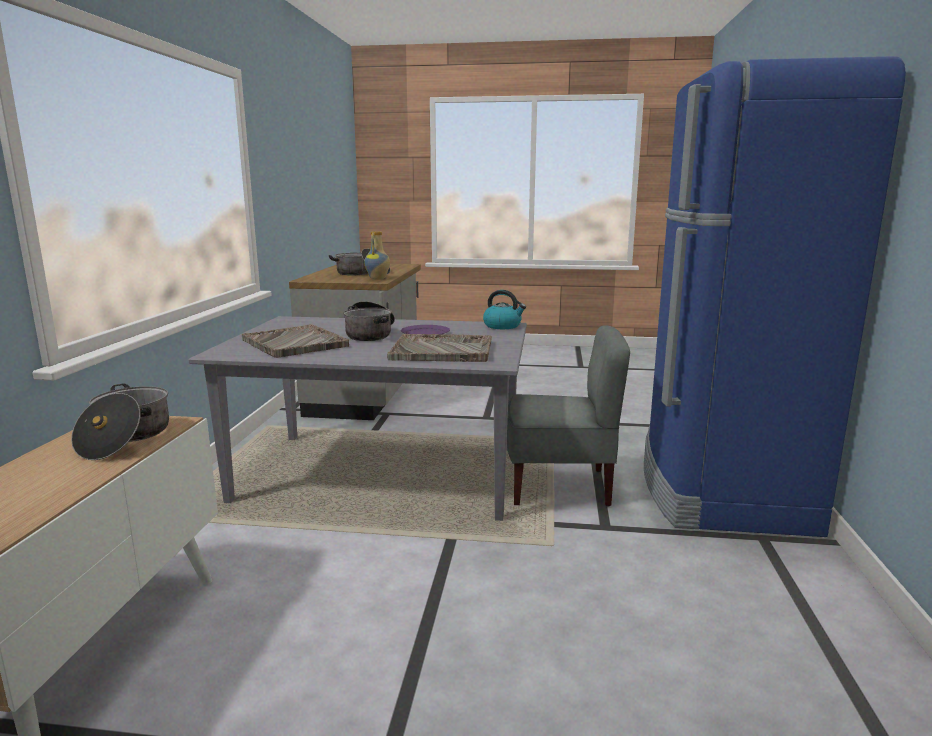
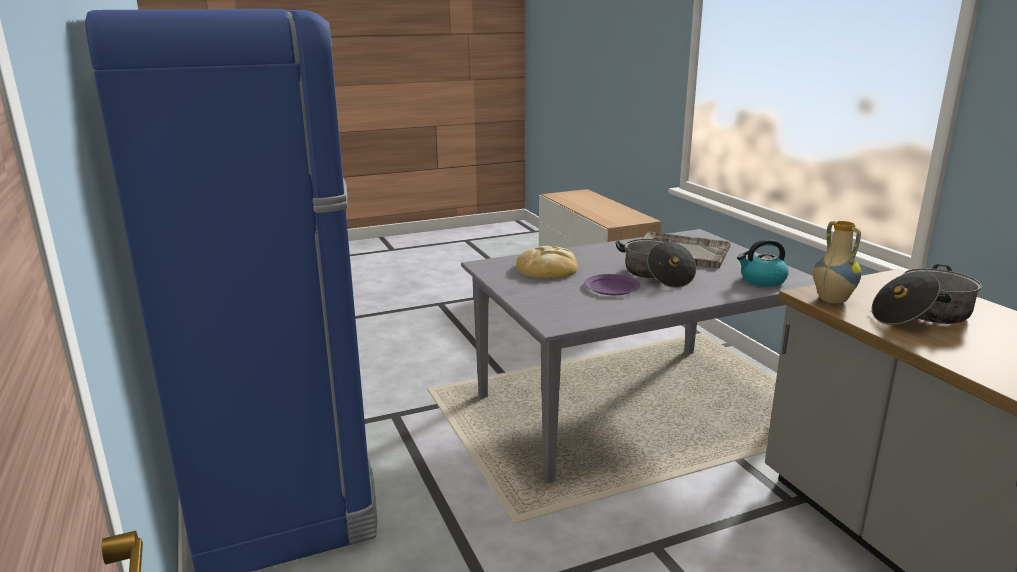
camera: 150 degrees right, 5 degrees up
cooking pot [71,383,169,460] -> none
grey tray [387,334,492,362] -> bread [516,246,578,278]
kettle [483,290,526,329] -> kettle moved to [737,239,789,287]
grey chair [507,325,630,506] -> none

